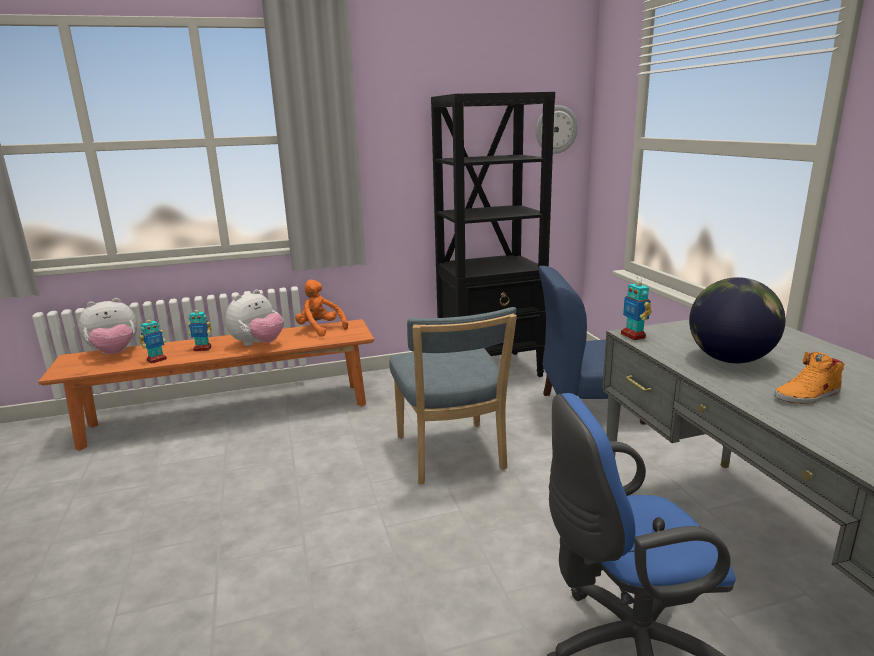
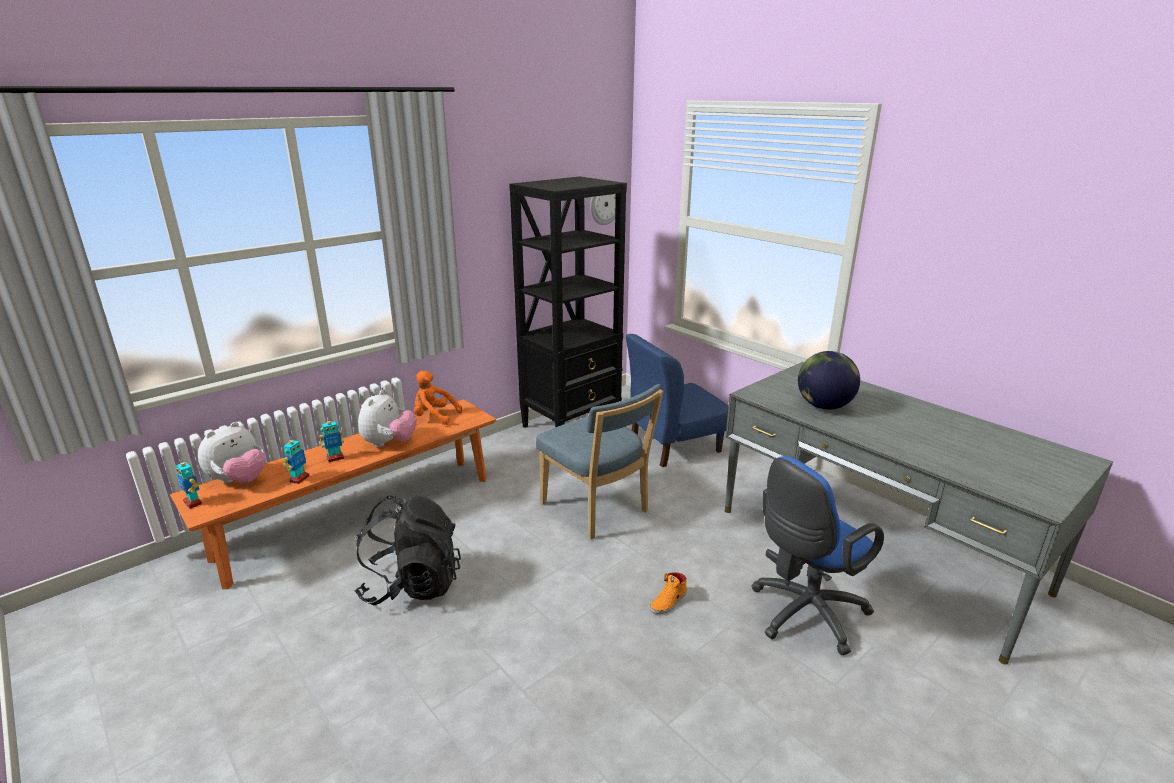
camera: 25 degrees left, 5 degrees up
toy robot [621,276,652,340] -> toy robot moved to [176,460,202,509]
orange shoe [774,352,845,404] -> orange shoe moved to [650,572,687,614]
none -> black backpack [355,495,461,605]

